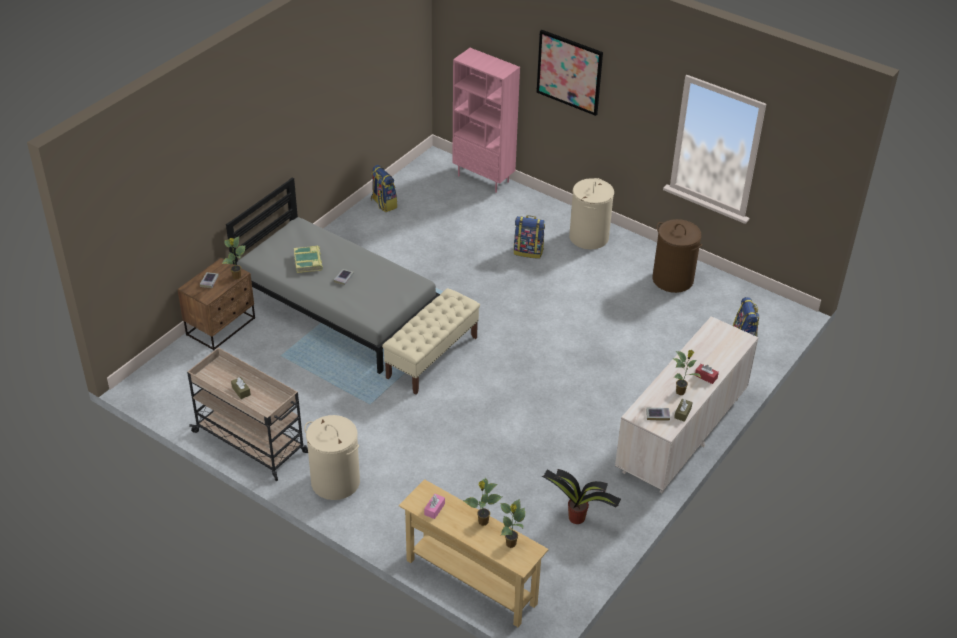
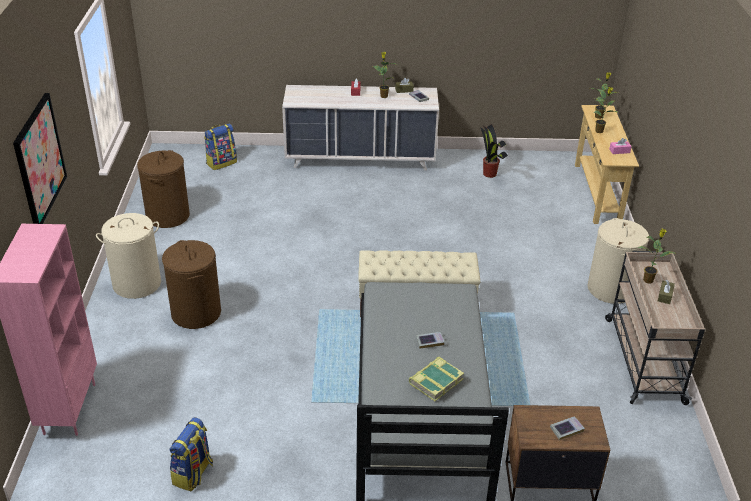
camera: 125 degrees left, 5 degrees down
potted plant [222,237,246,279] -> potted plant moved to [638,229,674,284]
backpack [514,215,545,259] -> brown laundry basket [162,240,221,329]

